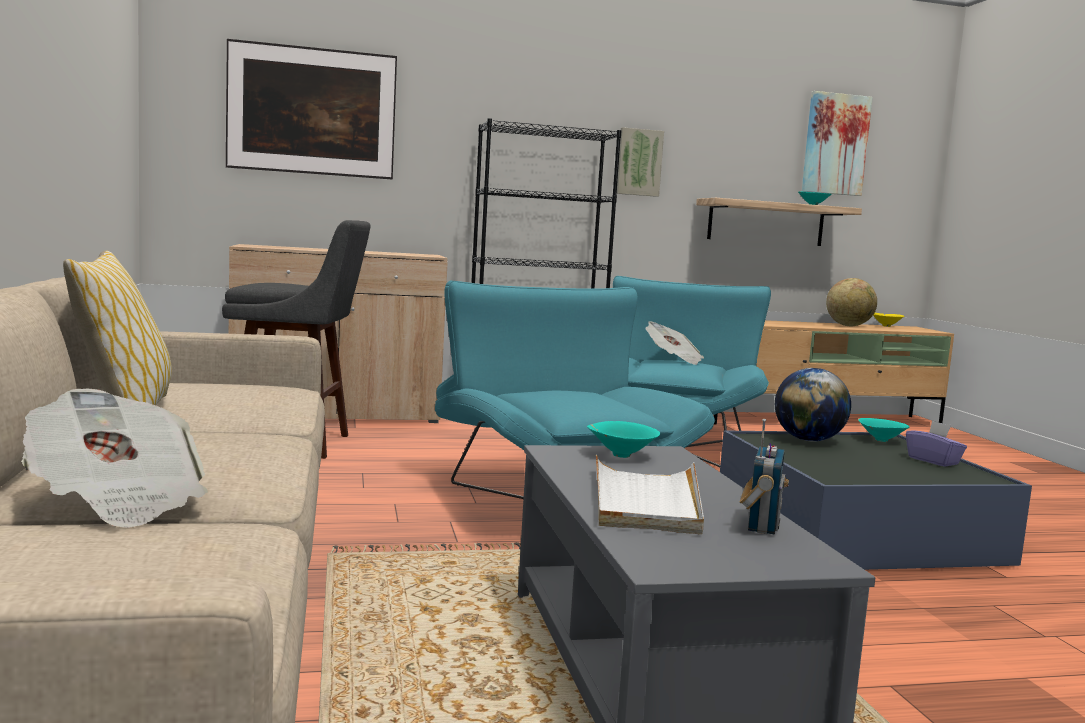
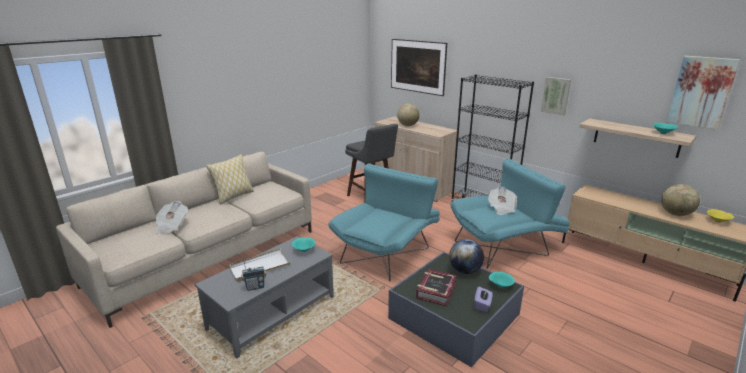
camera: 55 degrees right, 15 degrees up
none -> globe [397,104,420,126]
none -> book [416,269,457,306]

